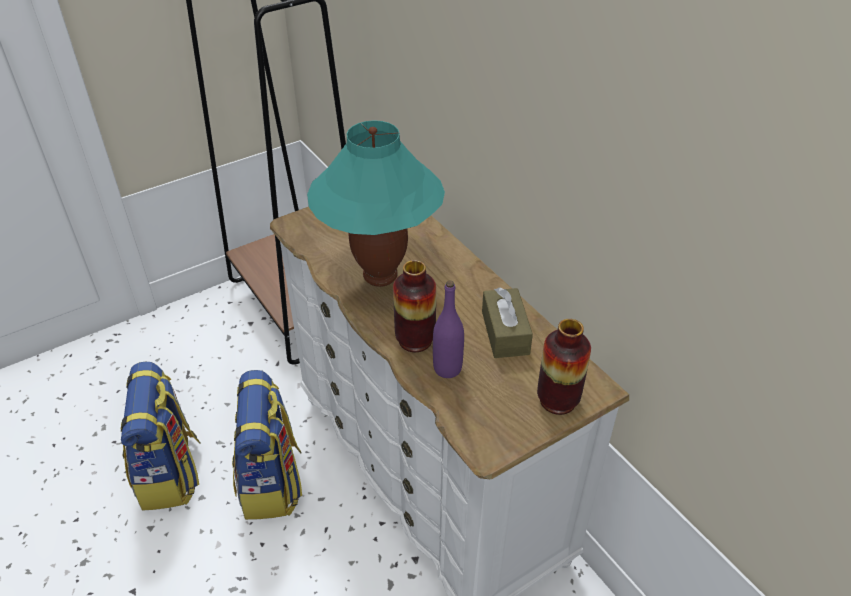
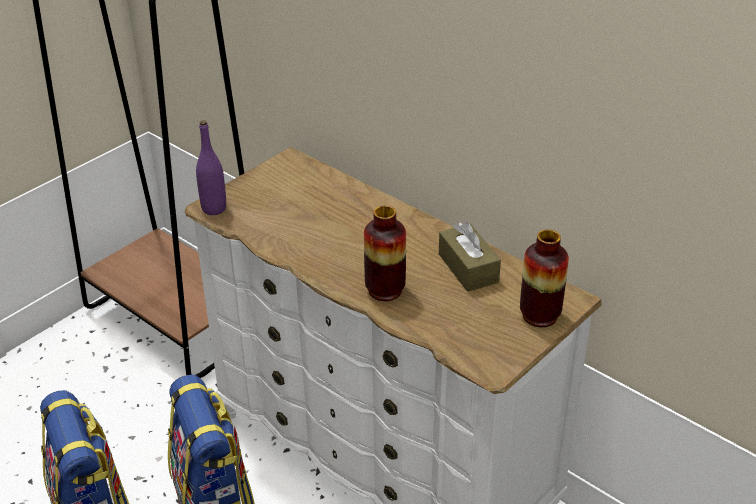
camera: 15 degrees left, 5 degrees down
turquoise table lamp [307,120,445,287] -> none
purple bottle [433,280,464,378] -> purple bottle moved to [196,120,226,215]

